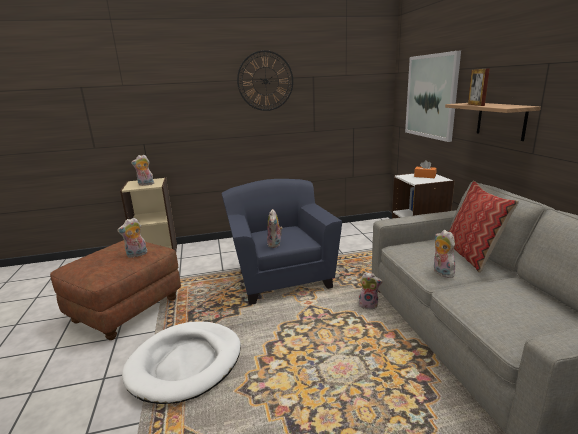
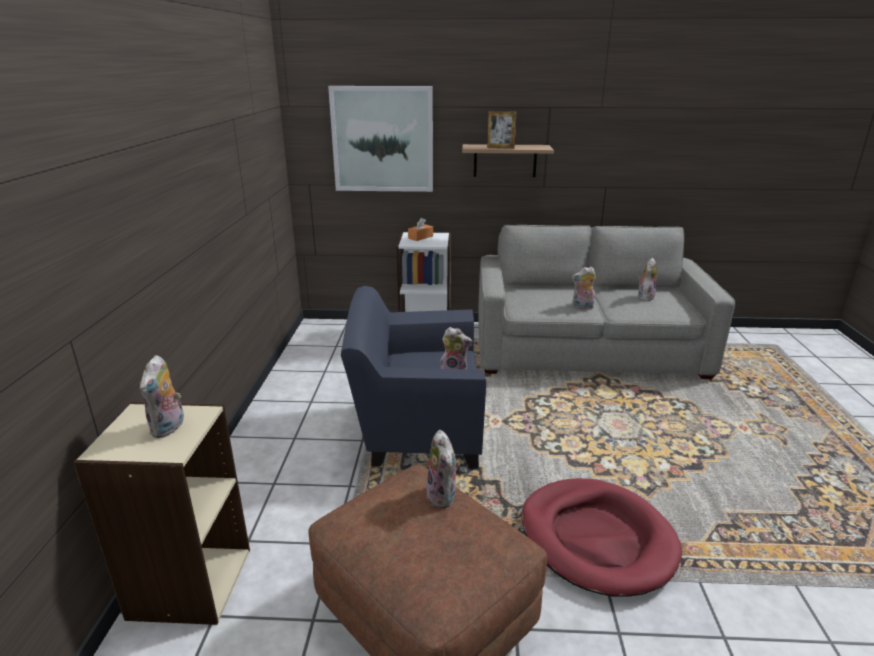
camera: 75 degrees left, 5 degrees up
white dog bed [122,321,241,404] -> red dog bed [521,478,682,597]
wall clock [237,50,293,111] -> none
plush toy [358,272,383,309] -> plush toy moved to [638,258,657,301]
pillow [449,181,519,273] -> none

